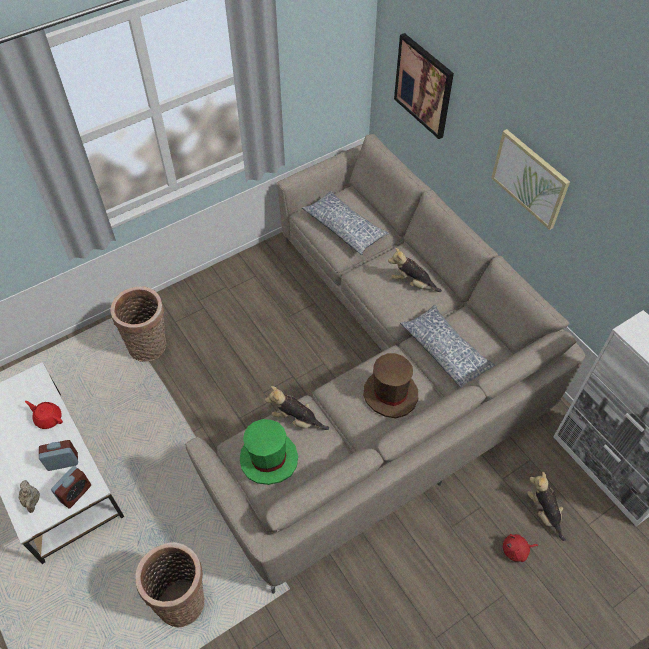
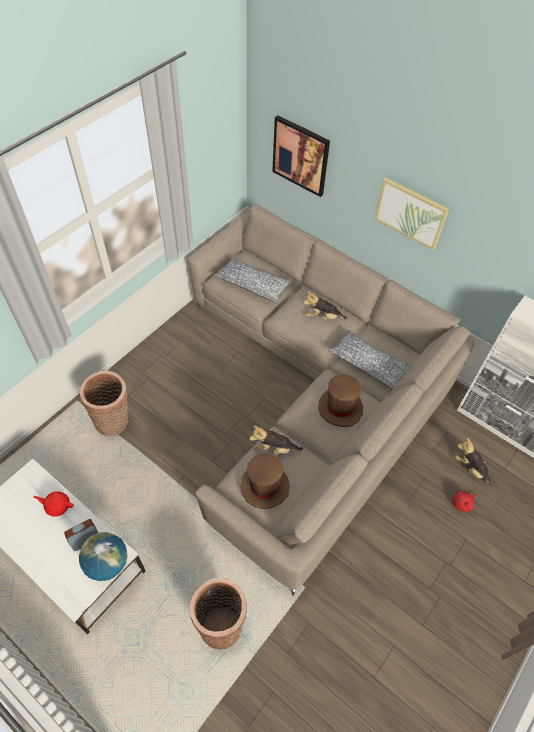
camera: 20 degrees left, 0 degrees up
beige teapot [19,480,40,513] -> none
alarm clock [51,466,91,508] -> globe [79,532,128,581]
green hat [240,419,298,485] -> brown hat [240,453,290,509]

